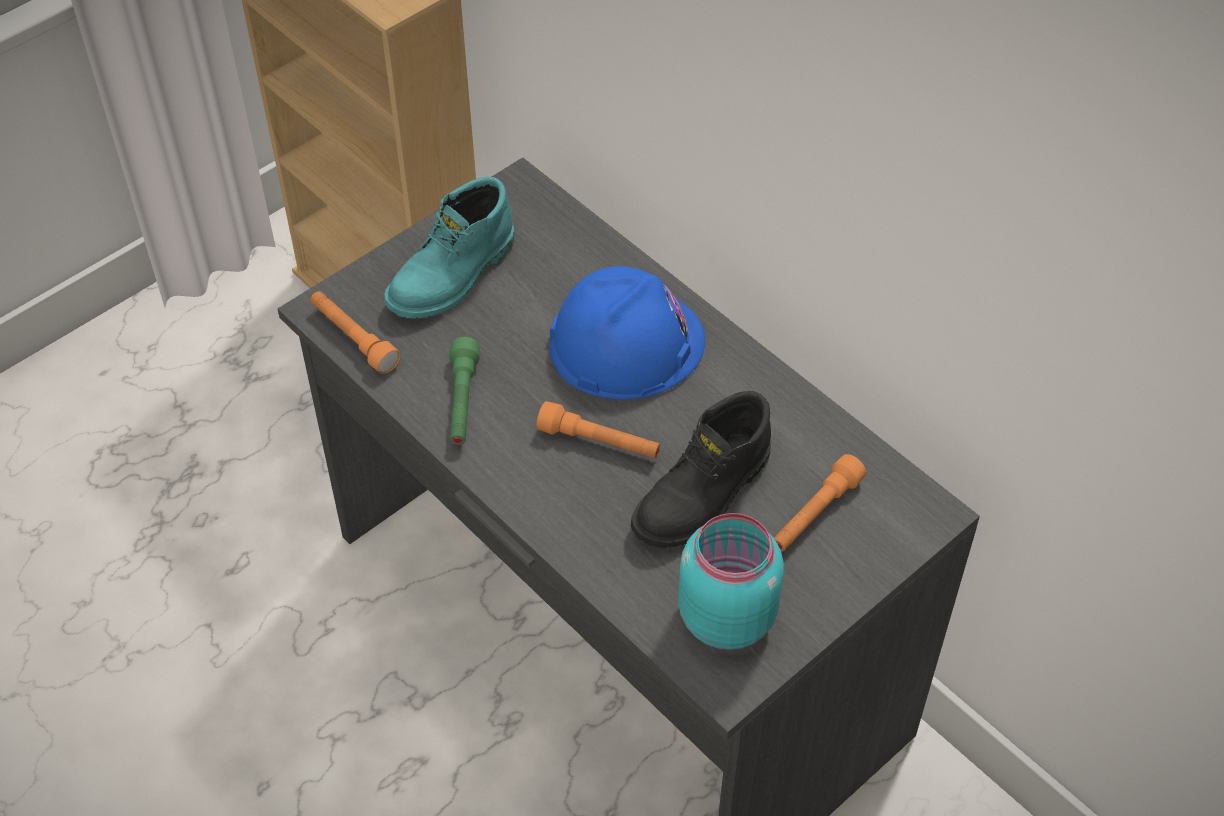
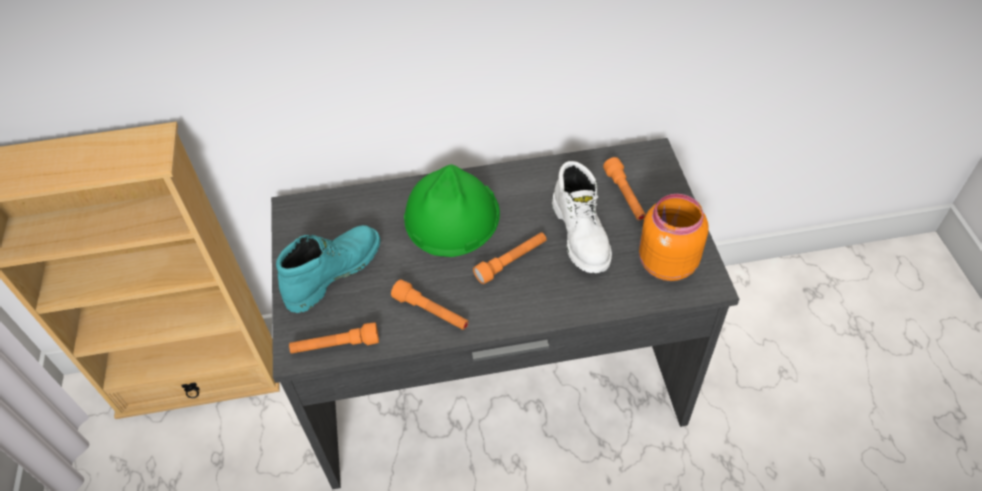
camera: 55 degrees left, 0 degrees up
turquoise boot [384,177,514,319] -> turquoise boot turned 120 degrees counterclockwise [276,225,381,313]
green flashlight [449,337,480,445] -> orange flashlight [391,279,469,330]
blue hard hat [550,266,705,400] -> green hard hat [404,165,500,257]
black boot [631,391,771,548] -> white boot [552,161,612,273]
turquoise jar [678,513,784,650] -> orange jar [639,194,708,281]

